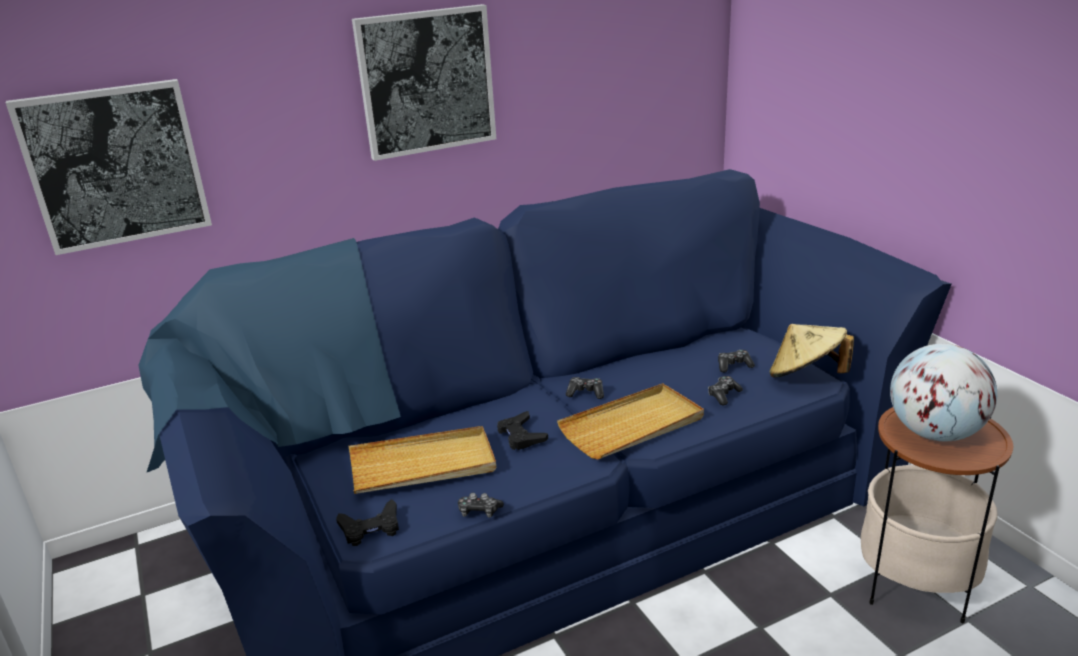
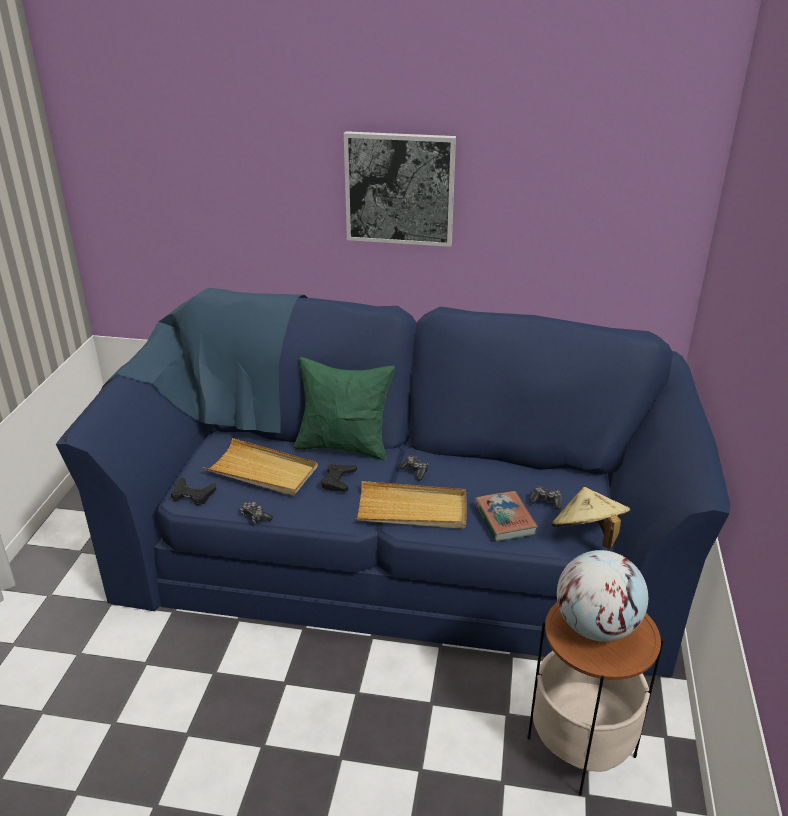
camera: 35 degrees right, 5 degrees up
picture [6,79,212,255] -> none
game controller [708,376,743,406] -> book [474,491,538,542]
none -> green pillow [294,357,395,461]

